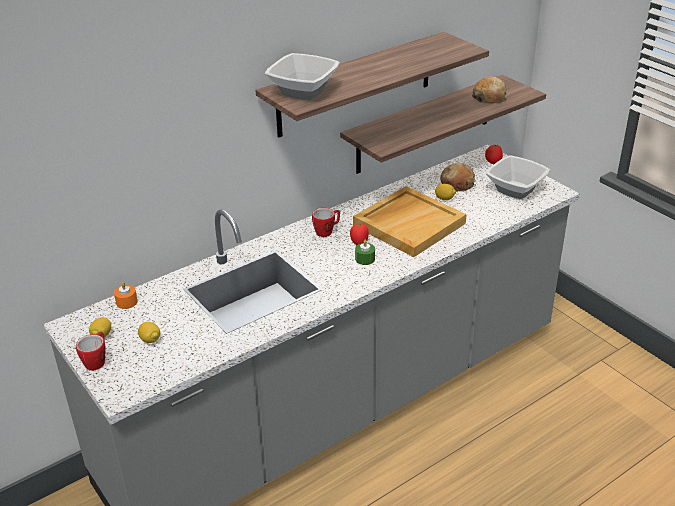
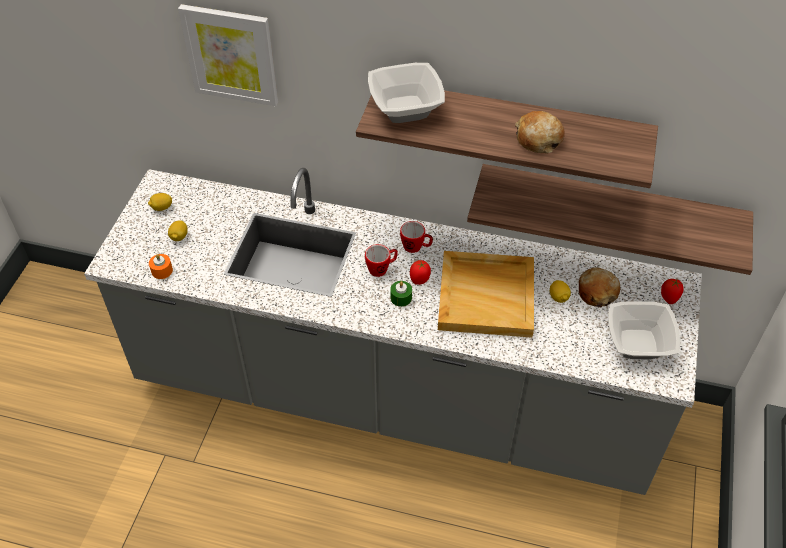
camera: 50 degrees right, 15 degrees up
mug [76,332,106,370] -> mug moved to [365,244,398,277]
orange candle [114,282,138,309] -> orange candle moved to [149,254,173,279]
bread [472,77,507,104] -> bread moved to [515,111,565,154]
none -> picture [178,4,278,106]

